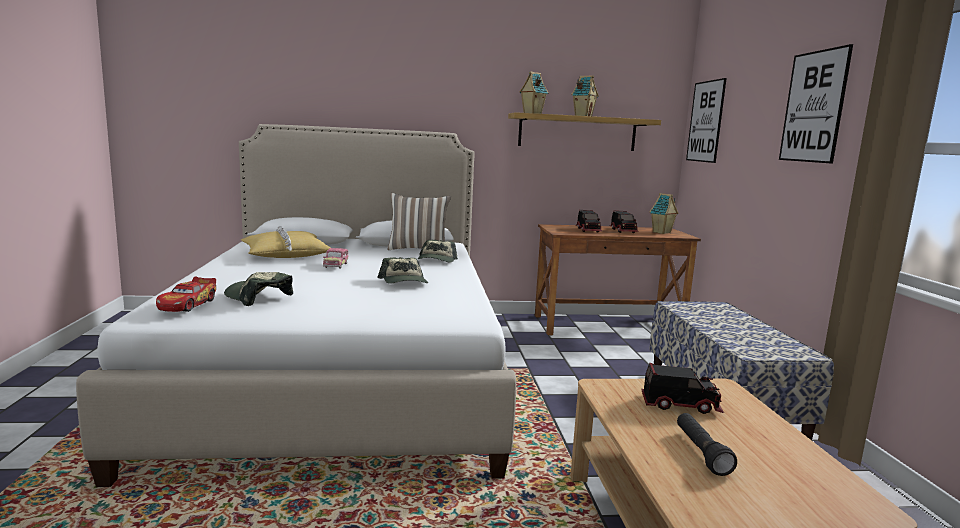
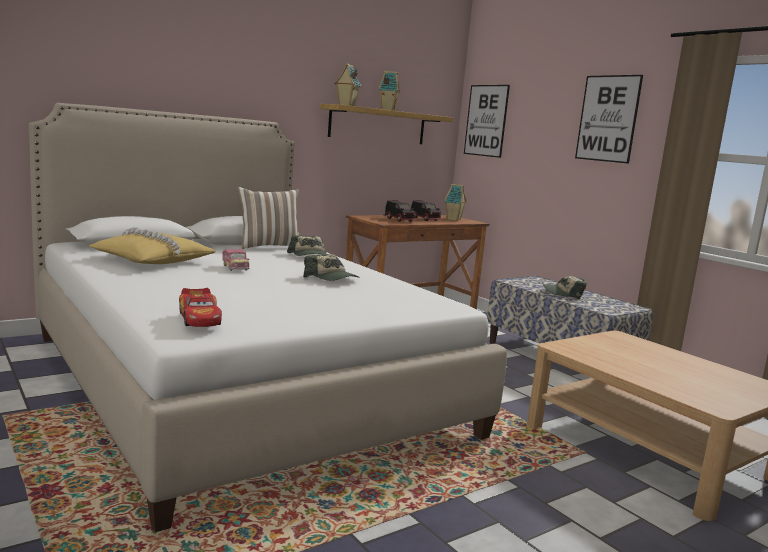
camera: 30 degrees left, 0 degrees up
cap [224,272,293,306] -> cap moved to [543,276,587,299]
toy truck [642,363,724,414] -> none
black flashlight [677,413,737,476] -> none

